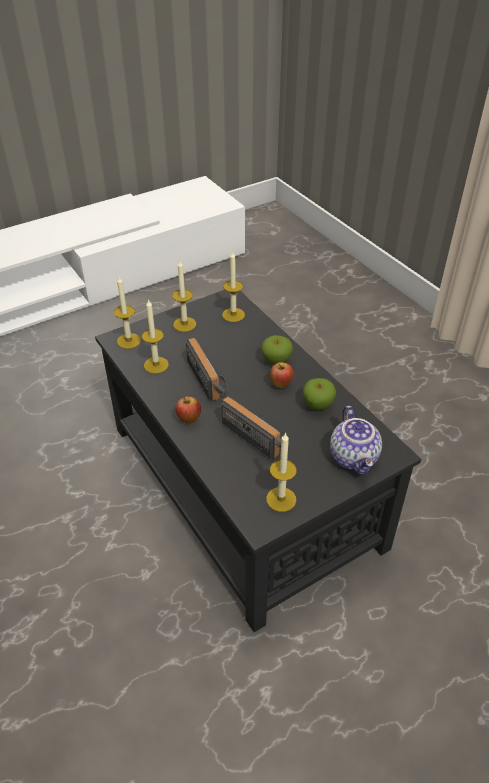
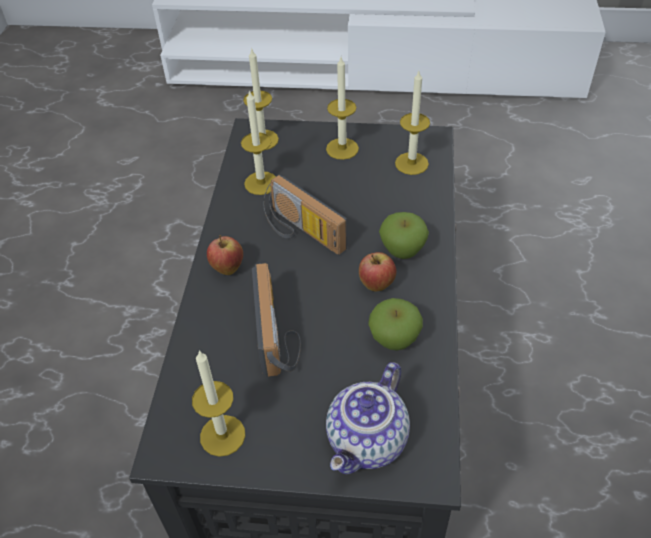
camera: 40 degrees right, 5 degrees up
radio [186,338,228,401] -> radio turned 120 degrees clockwise [263,175,347,255]

